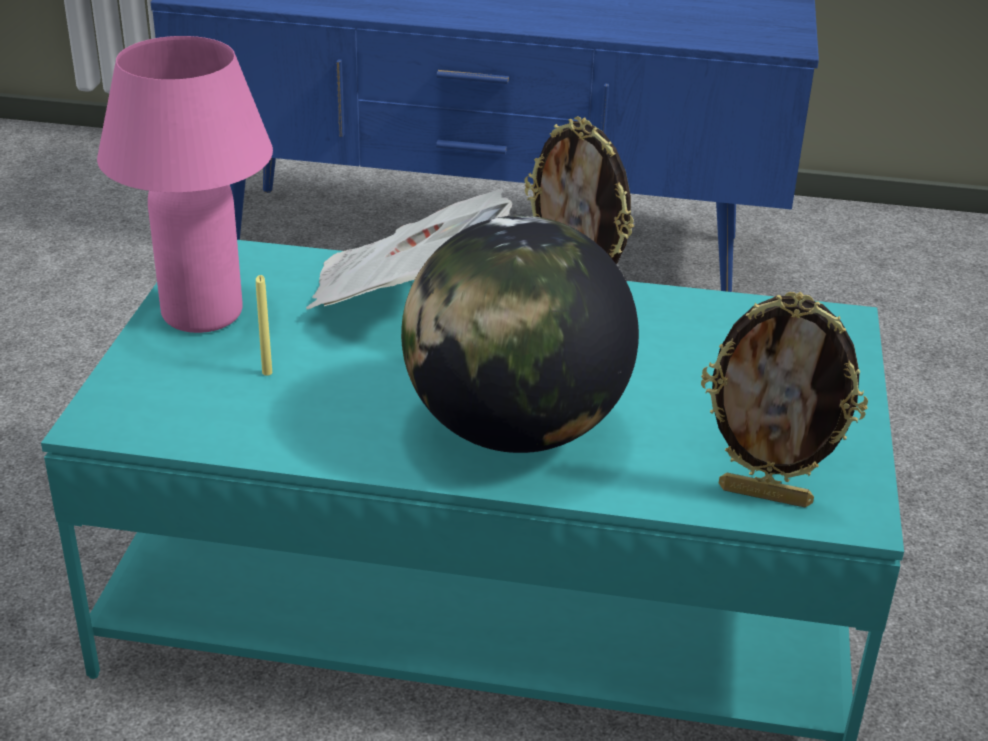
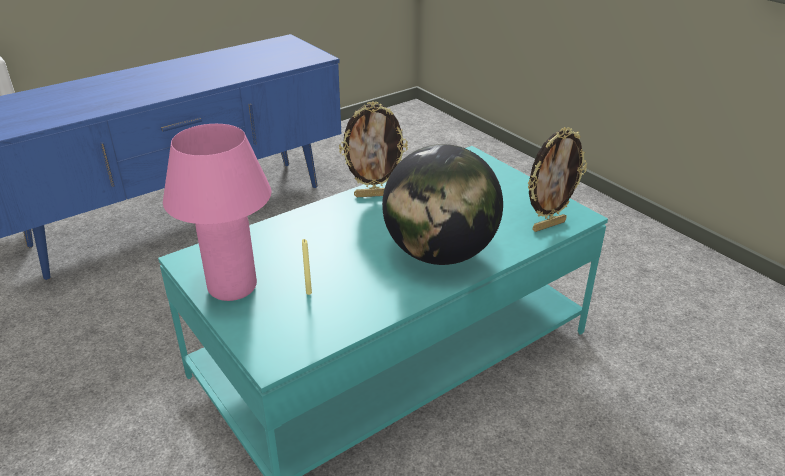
camera: 45 degrees left, 0 degrees up
newspaper [306,189,512,310] -> none

